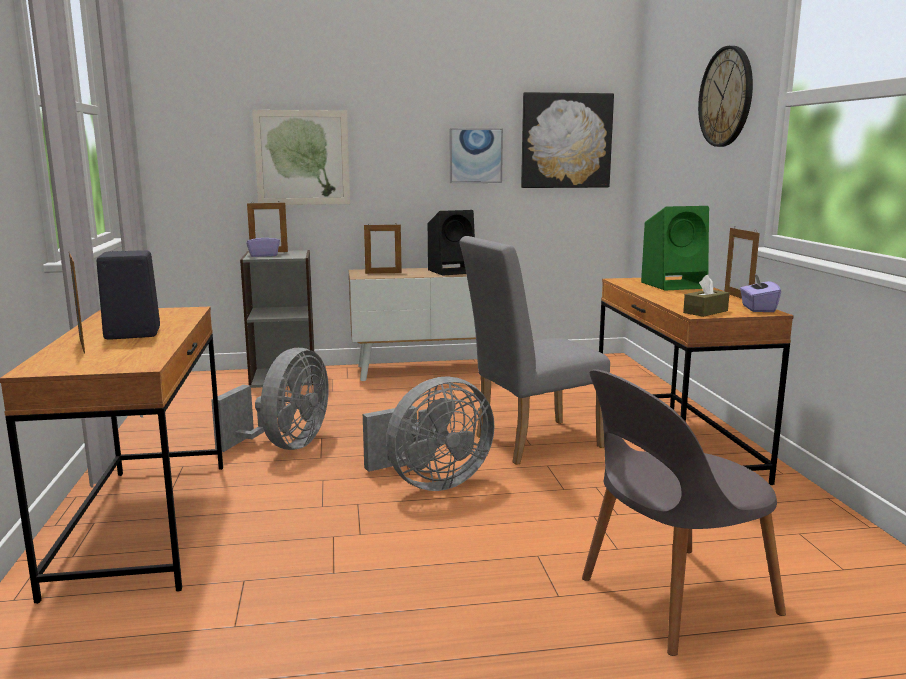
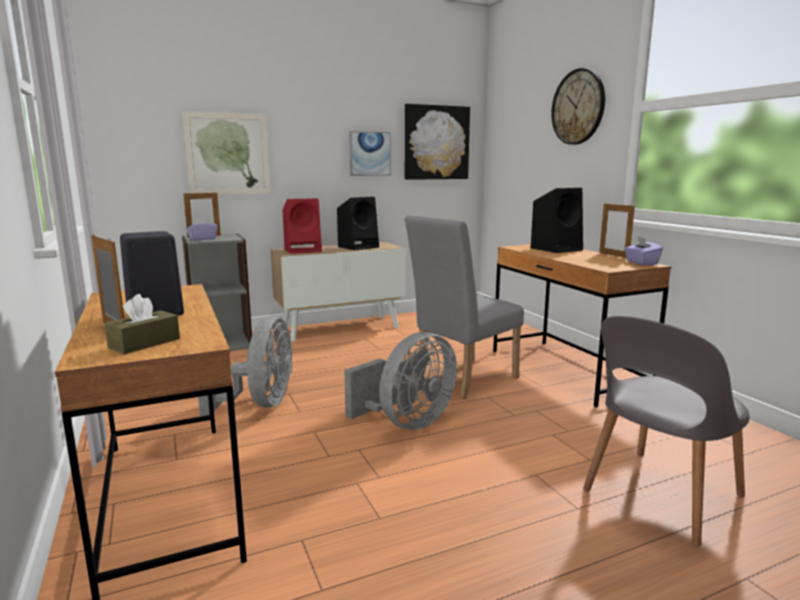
camera: 15 degrees left, 0 degrees up
picture frame [364,223,402,274] -> red speaker [283,198,322,254]
green speaker [641,206,709,291] -> black speaker [531,188,583,253]
brown tissue box [683,275,730,317] -> brown tissue box moved to [105,294,180,354]

